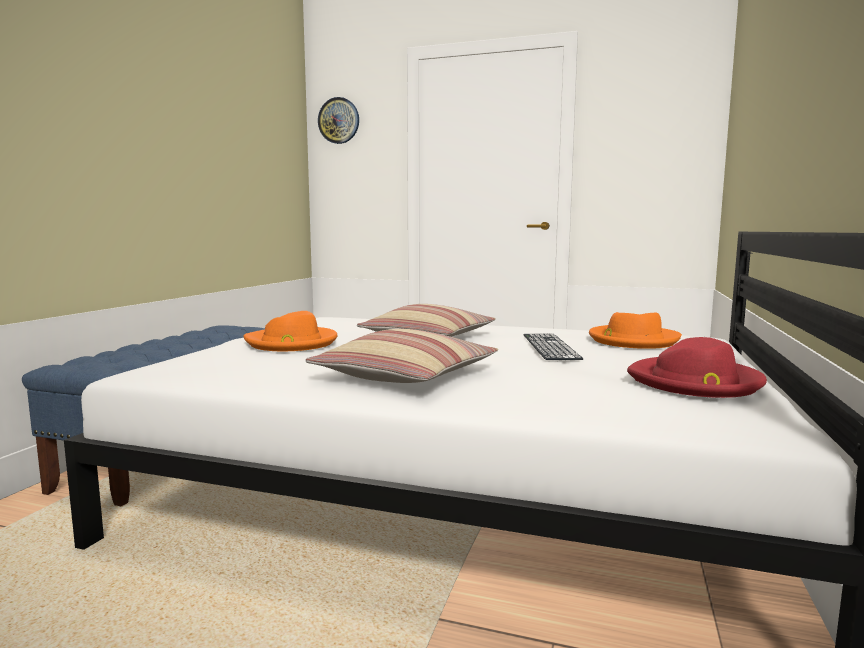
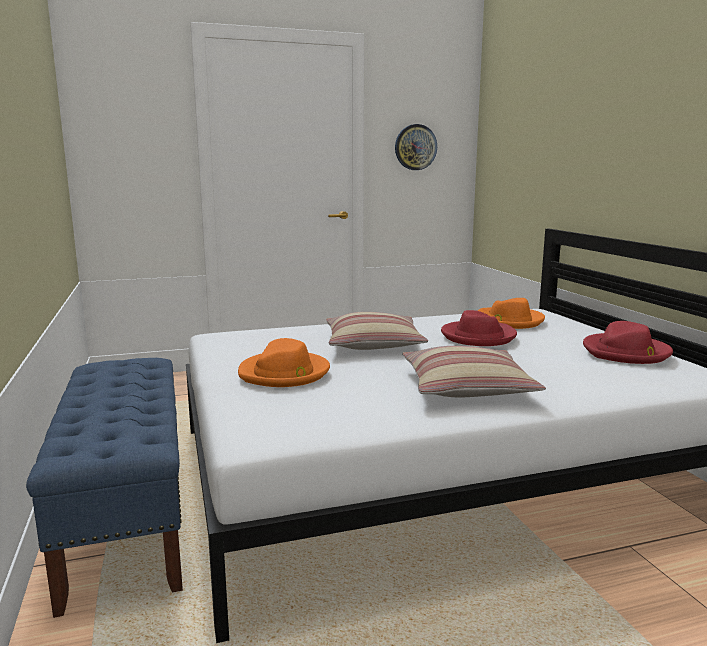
camera: 35 degrees left, 5 degrees up
wall clock [318,97,359,144] -> wall clock moved to [395,124,437,170]
keyboard [523,333,583,360] -> red hat [441,310,517,346]

